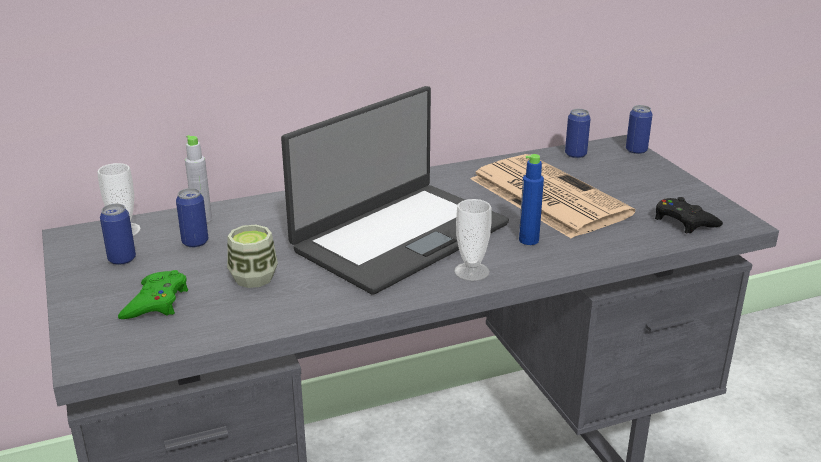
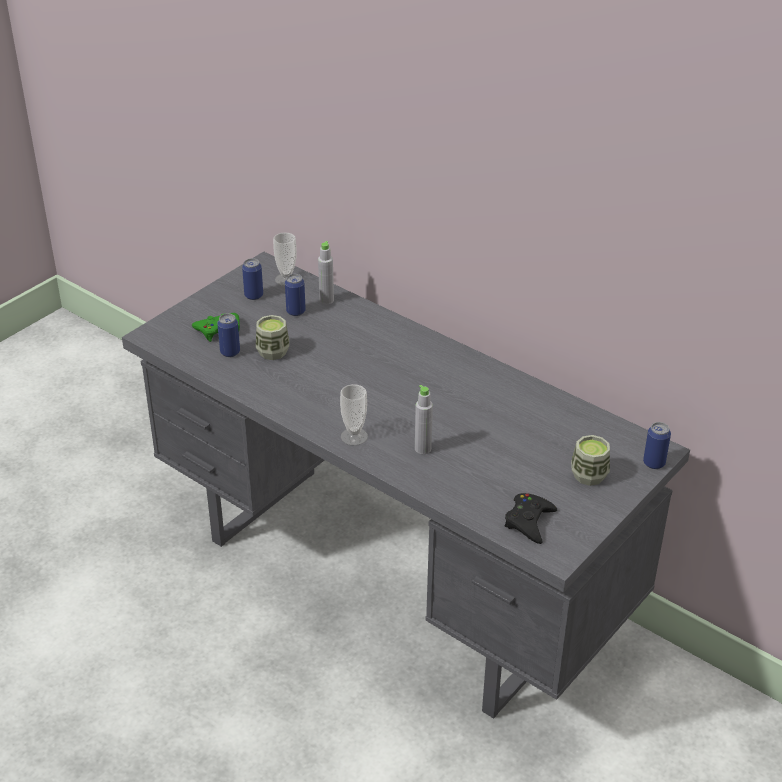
camera: 60 degrees right, 10 degrees up
laptop [281,86,509,295] -> none
newspaper [470,154,635,239] -> none
blue bottle [519,154,544,245] -> grey bottle [415,385,433,454]
can [565,109,591,158] -> can moved to [217,313,240,357]
none -> cup [571,435,610,486]

